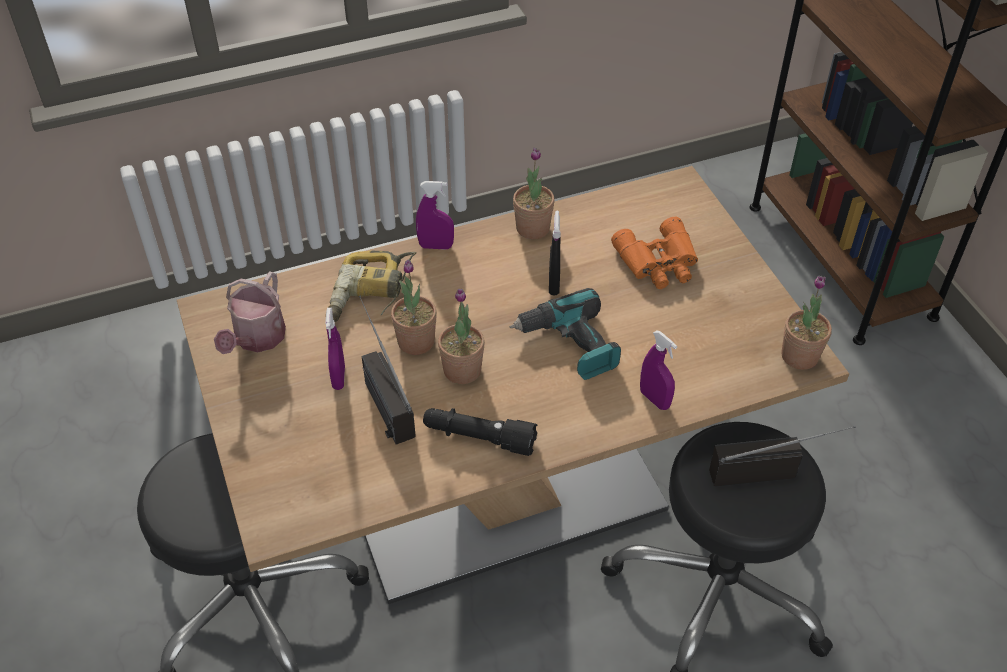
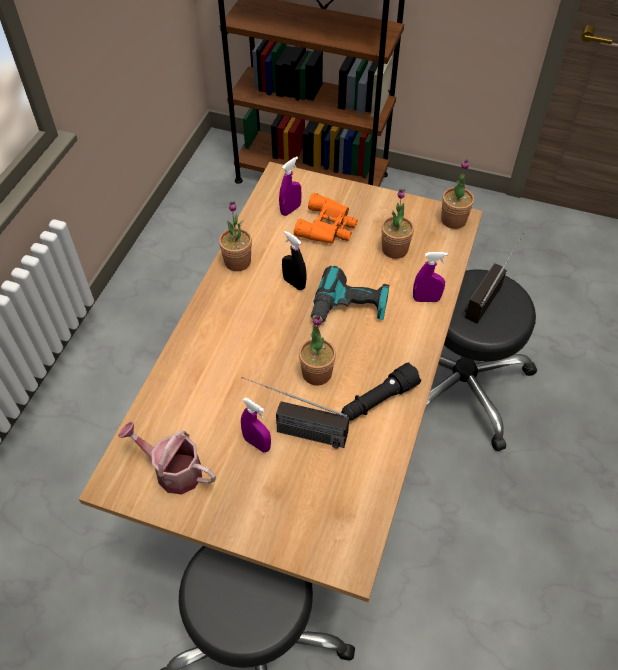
camera: 50 degrees left, 5 degrees up
watering can [214,271,286,354] -> watering can turned 150 degrees clockwise [118,421,216,495]
power drill [328,251,417,322] -> none
potted plant [391,259,437,355] -> potted plant moved to [381,189,414,259]
purple spray bottle [416,181,454,250] -> purple spray bottle moved to [279,157,302,216]

